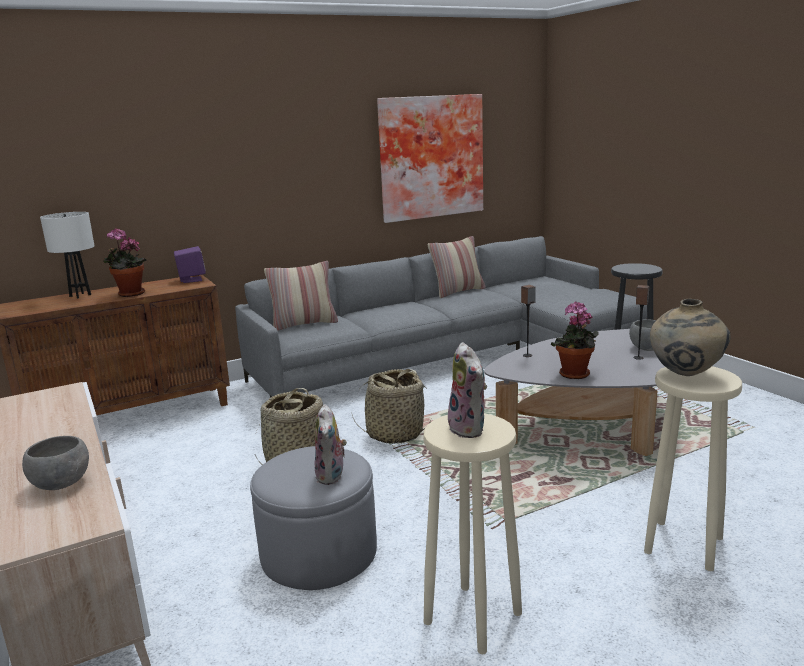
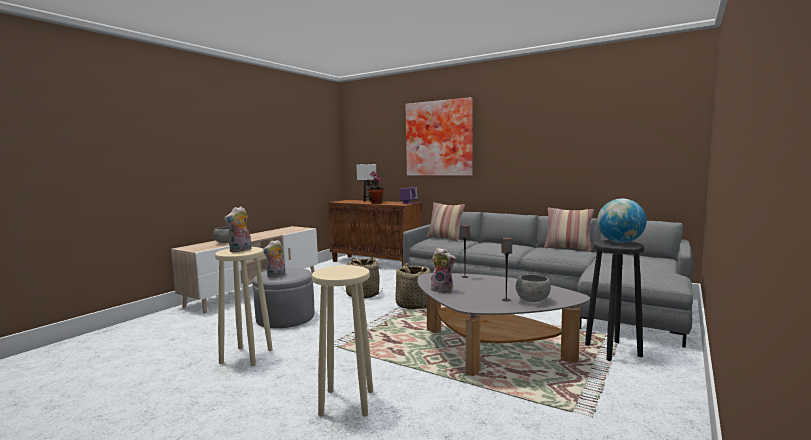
camera: 60 degrees right, 10 degrees down
picture [377,94,483,223] -> picture moved to [405,97,472,176]
potted plant [551,301,599,379] -> plush toy [431,248,456,293]
beige vase [650,299,731,376] -> none
none -> globe [597,199,647,243]

